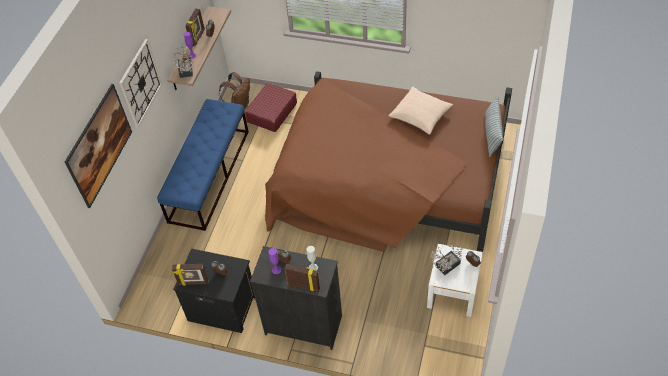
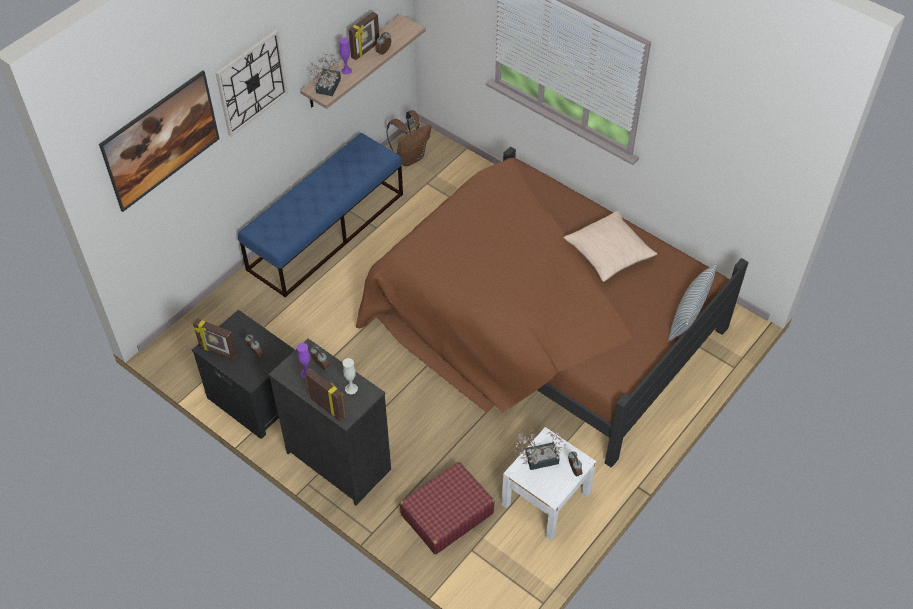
camera: 20 degrees right, 0 degrees up
red suitcase [245,83,297,132] -> red suitcase moved to [400,462,495,554]

